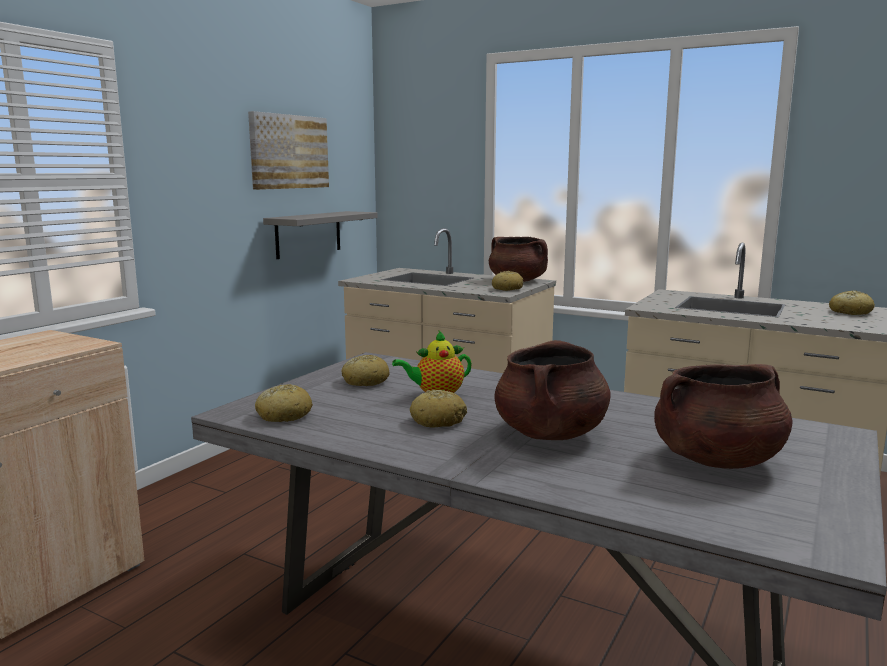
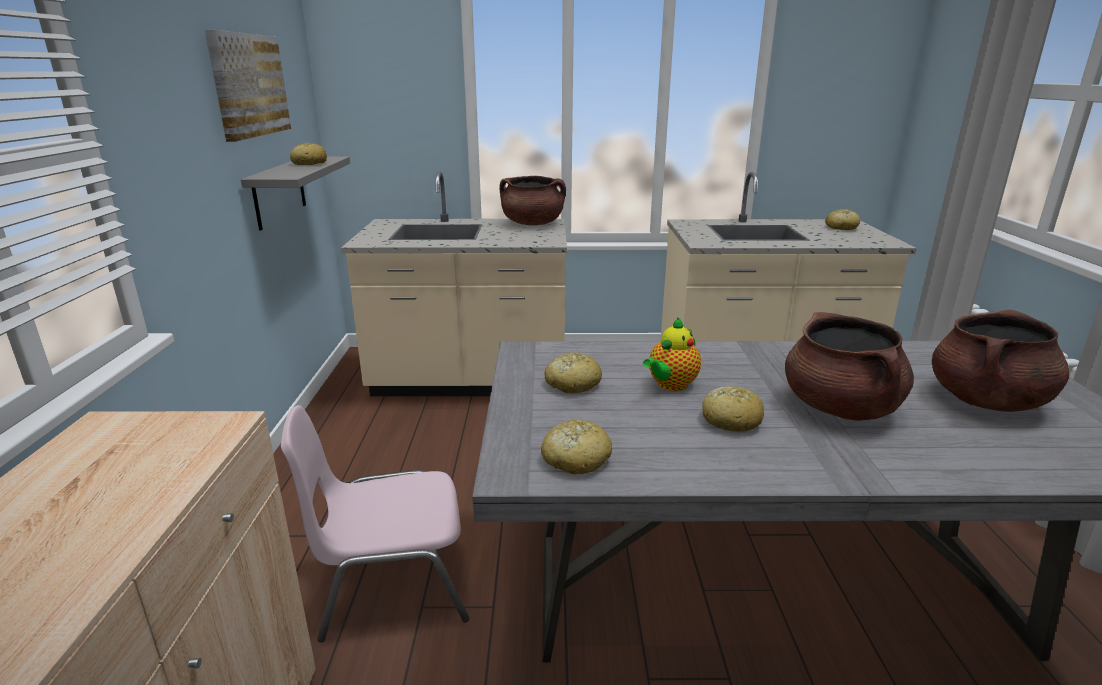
camera: 30 degrees left, 10 degrees up
bread [492,271,523,291] -> bread moved to [290,143,327,165]
none -> pink chair [281,405,469,642]

